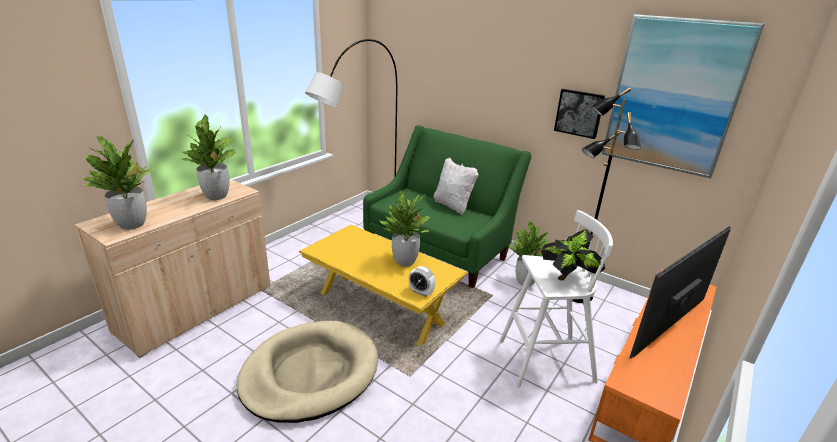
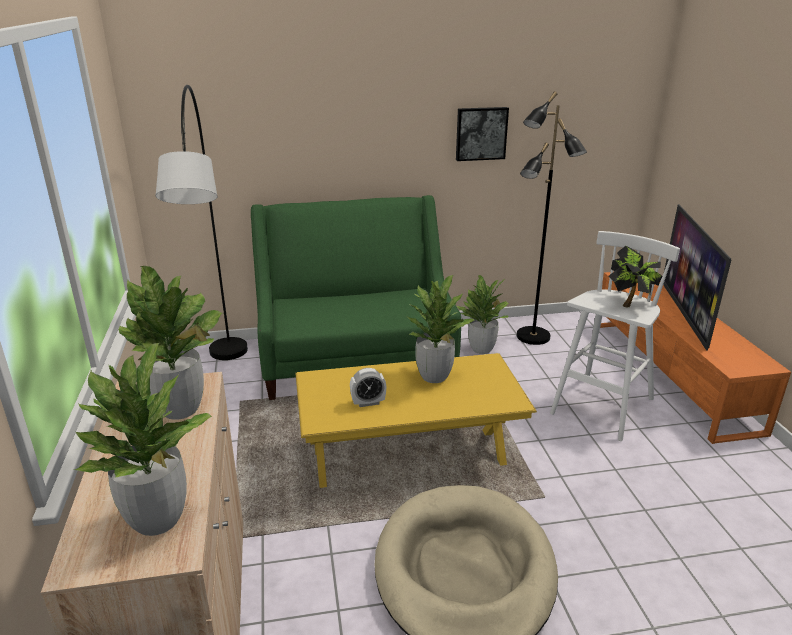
camera: 45 degrees left, 0 degrees up
alarm clock [409,266,435,297] -> alarm clock moved to [350,368,386,407]
white pillow [434,157,479,215] -> none
picture [602,14,765,179] -> none

